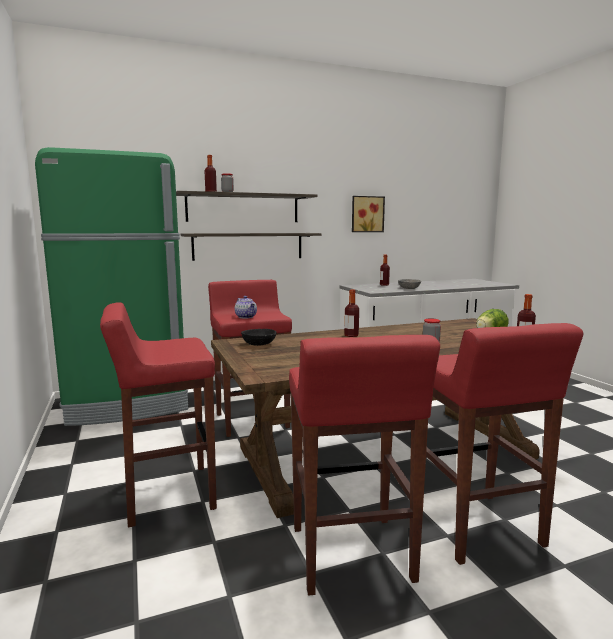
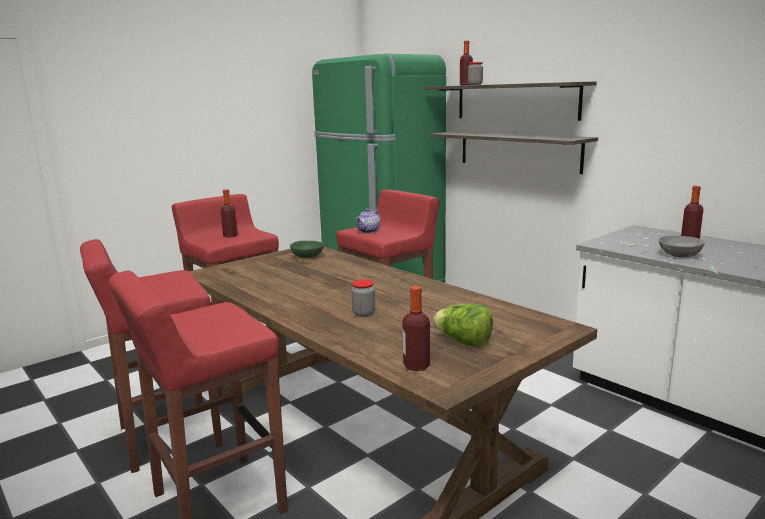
camera: 70 degrees right, 5 degrees up
black bowl [241,329,276,346] -> green bowl [290,241,324,258]
bottle [344,290,359,337] -> bottle moved to [220,189,238,237]
picture [352,196,385,232] -> none

